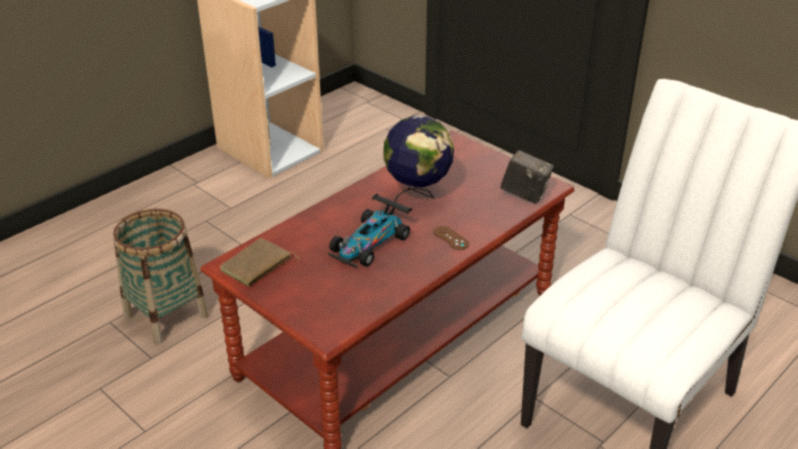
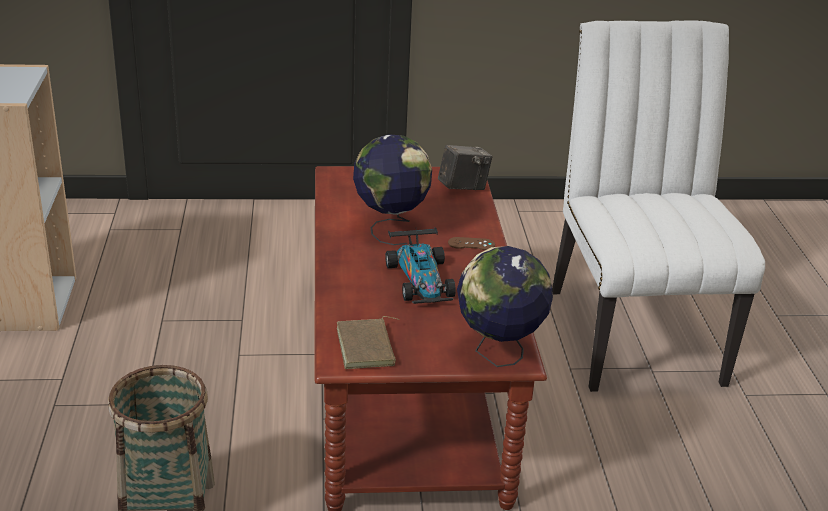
camera: 50 degrees left, 5 degrees down
none -> globe [457,246,553,367]

